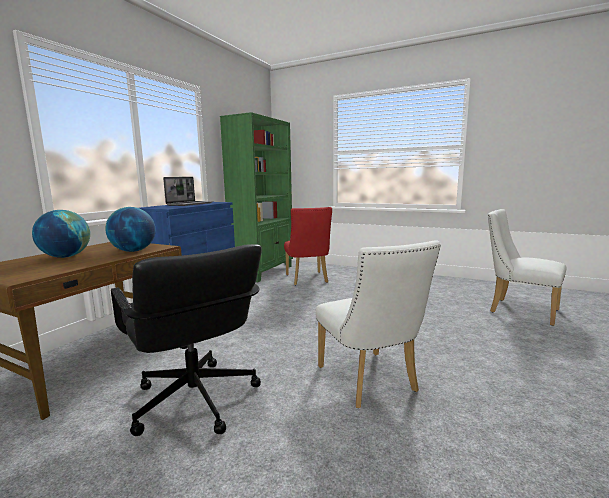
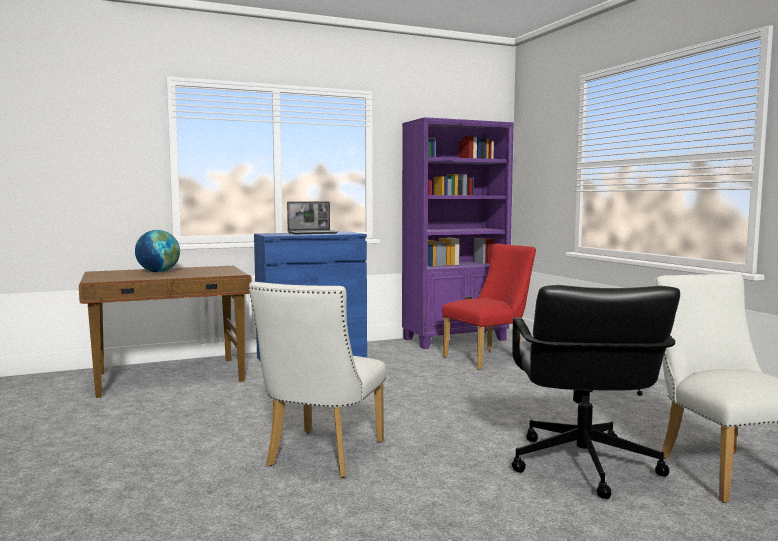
camera: 40 degrees right, 5 degrees down
globe [105,207,155,252] -> none
black office chair [111,244,262,436] -> black office chair moved to [512,285,680,499]
green bookcase [220,112,293,282] -> purple bookcase [402,117,514,349]
red chair [284,207,332,285] -> red chair turned 150 degrees counterclockwise [442,244,536,370]

